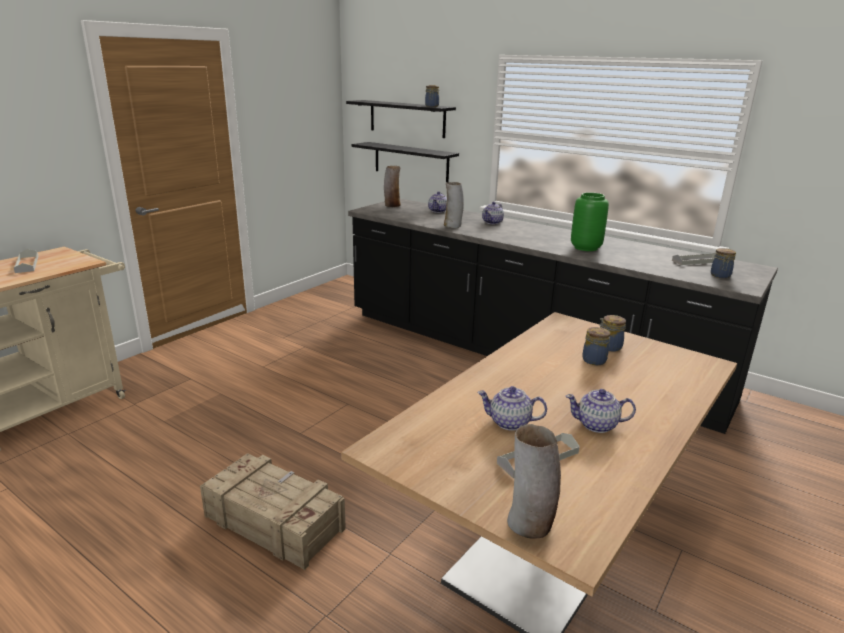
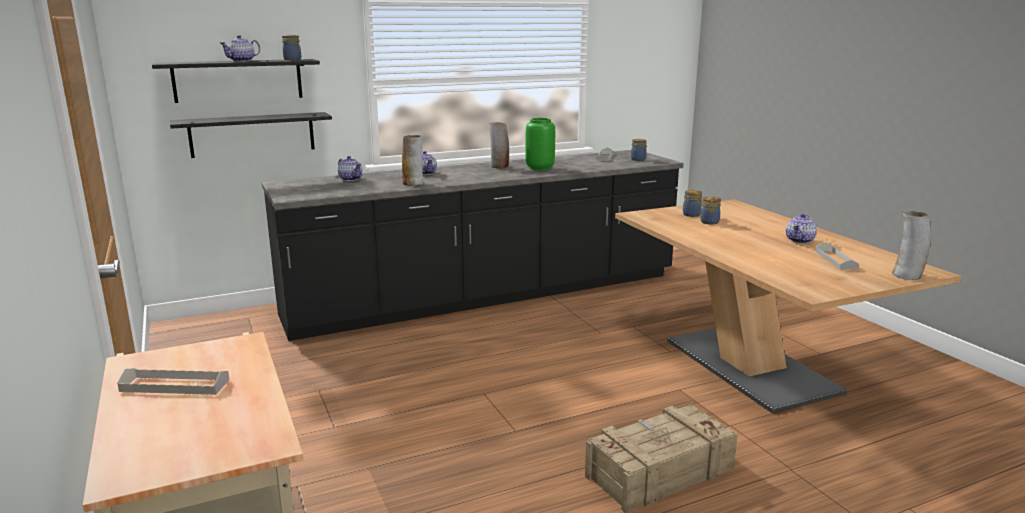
camera: 60 degrees left, 5 degrees down
vase [384,166,401,207] -> vase moved to [490,122,509,168]
teapot [477,386,547,431] -> teapot moved to [220,35,260,62]

